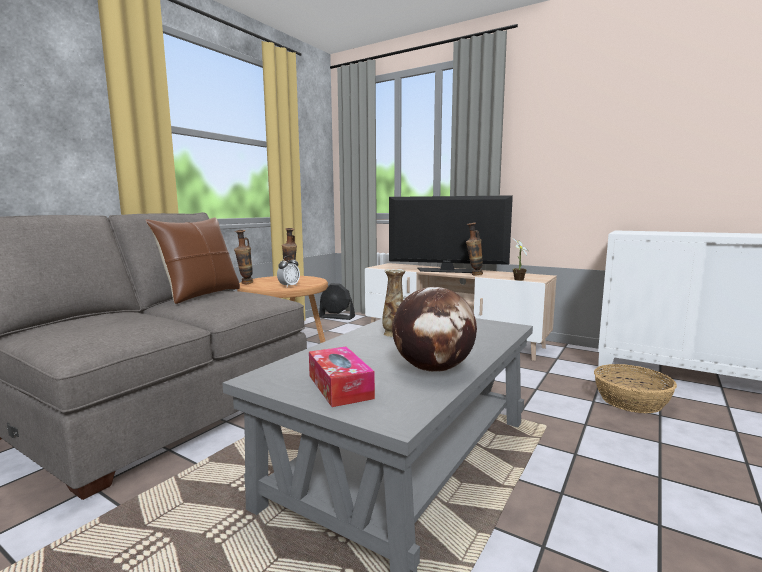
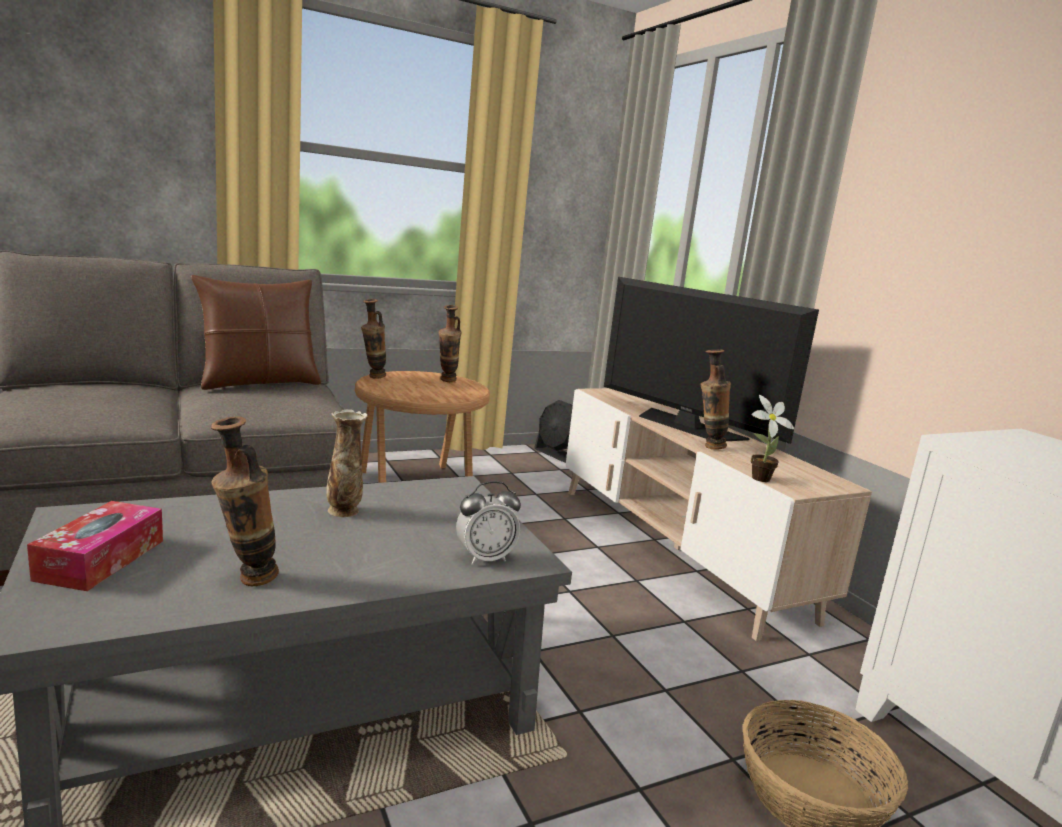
camera: 30 degrees right, 5 degrees up
alarm clock [277,256,300,287] -> alarm clock moved to [456,481,521,565]
globe [392,287,477,372] -> vase [211,416,279,586]

